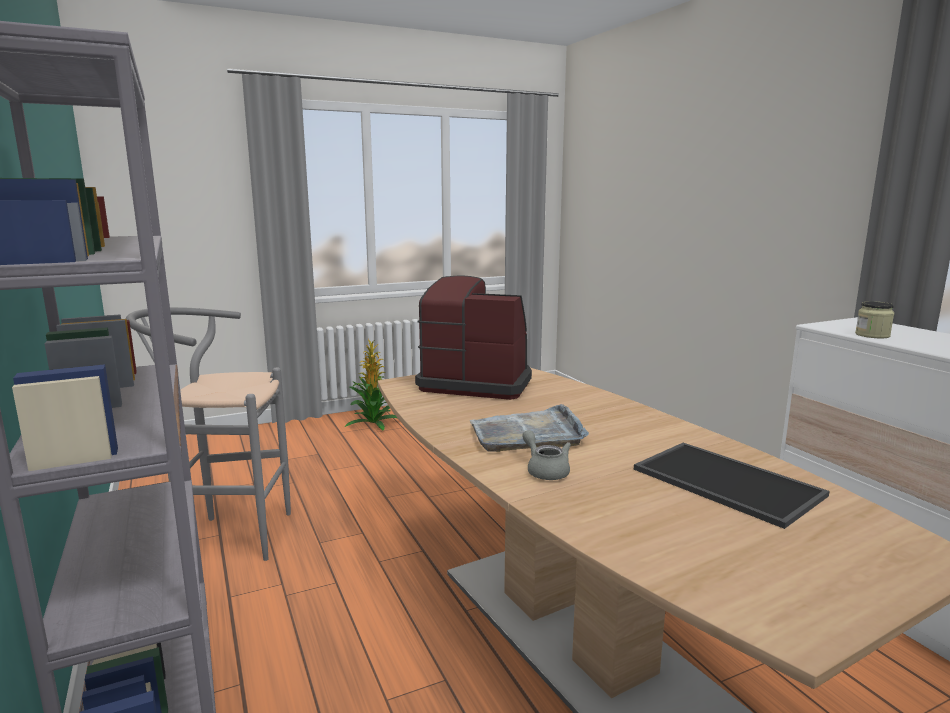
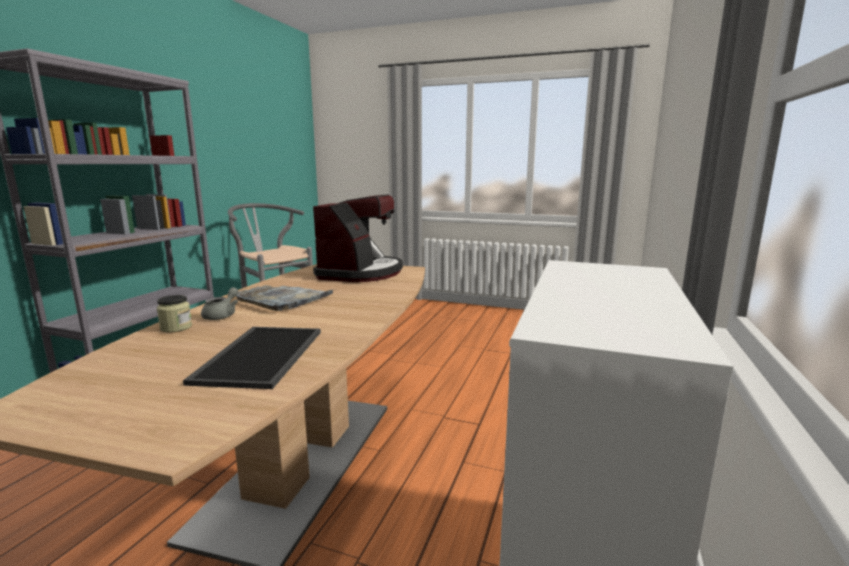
camera: 45 degrees right, 0 degrees up
potted plant [345,339,397,430] -> none
coffee machine [415,276,532,400] -> coffee machine turned 45 degrees clockwise [313,194,403,282]
jar [855,301,894,338] -> jar moved to [157,295,192,333]

